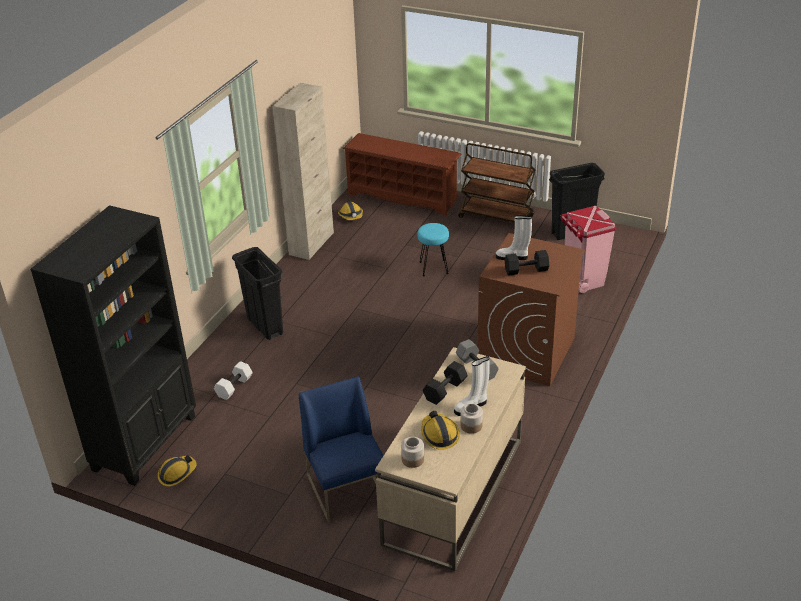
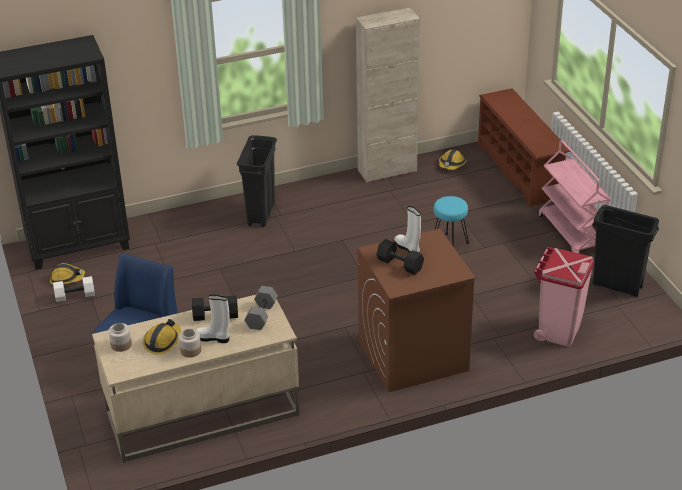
camera: 45 degrees right, 0 degrees up
white dumbbell [214,361,253,400] -> white dumbbell moved to [53,276,95,302]
brown cart [458,143,535,222] -> pink cart [538,140,611,253]

